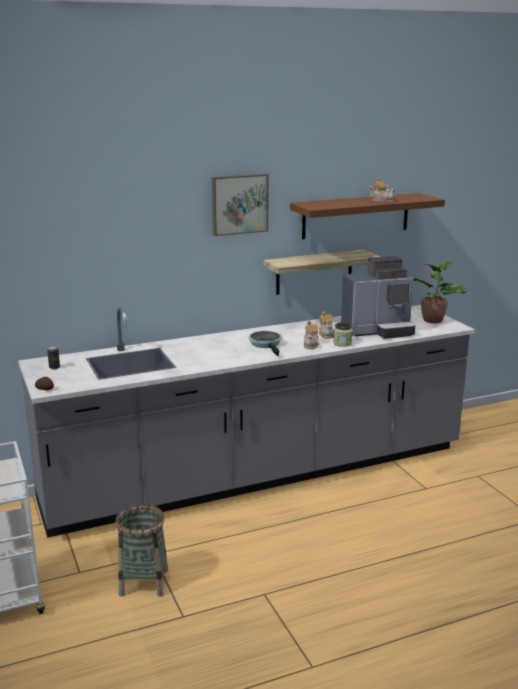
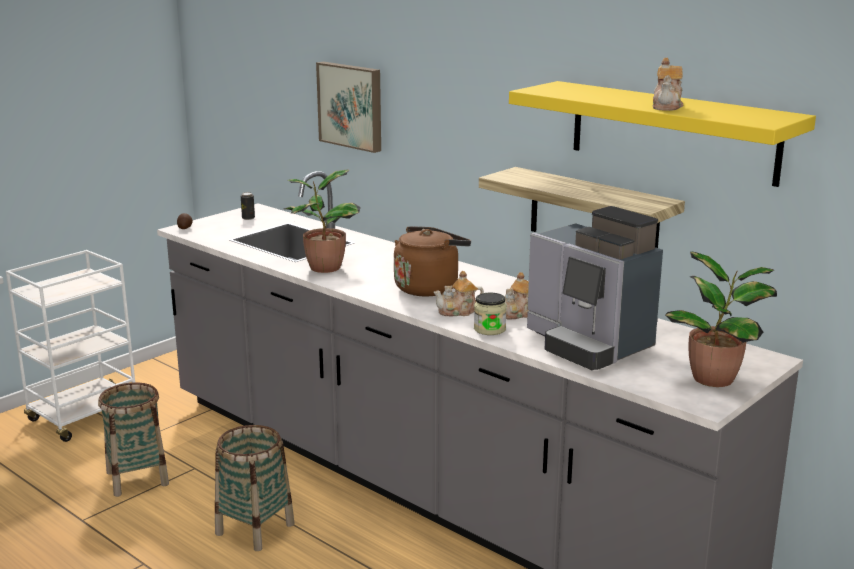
camera: 65 degrees right, 0 degrees up
picture [212,174,269,236] -> picture moved to [316,62,381,153]
frying pan [248,331,282,356] -> brown kettle [394,226,471,297]
brown shelf [290,193,445,239] -> yellow shelf [509,81,816,187]
none -> basket [215,425,295,551]
none -> potted plant [283,170,361,273]

